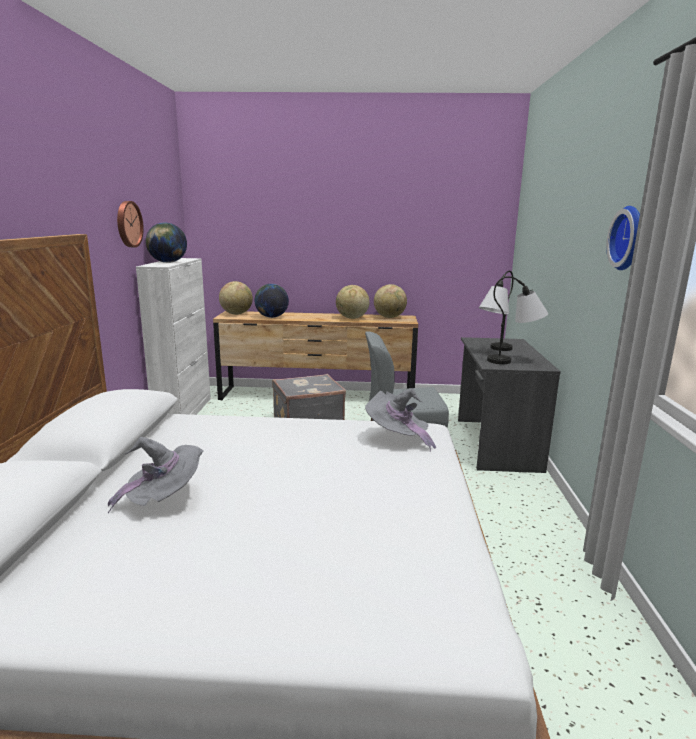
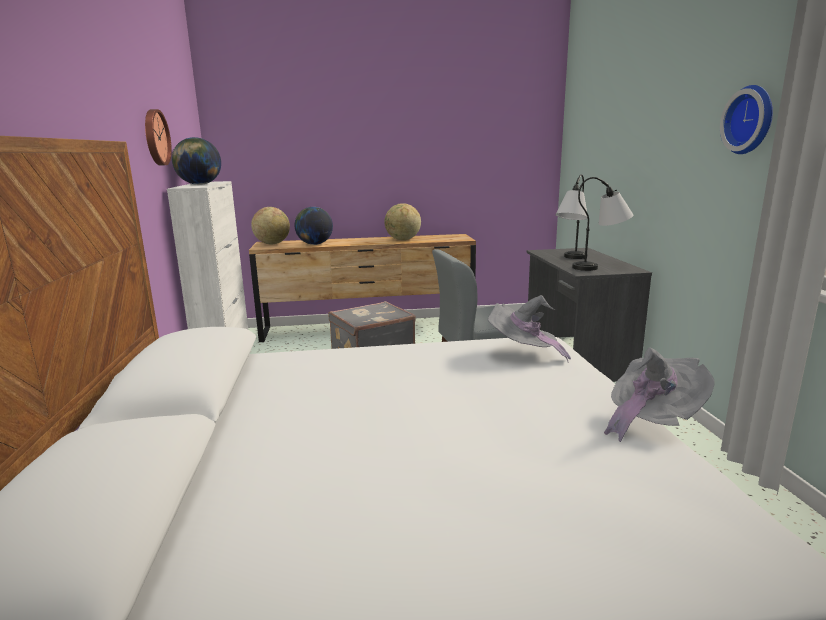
camera: 10 degrees left, 0 degrees up
grey hat [108,437,203,513] -> grey hat moved to [604,348,715,442]
globe [374,284,407,318] -> none

